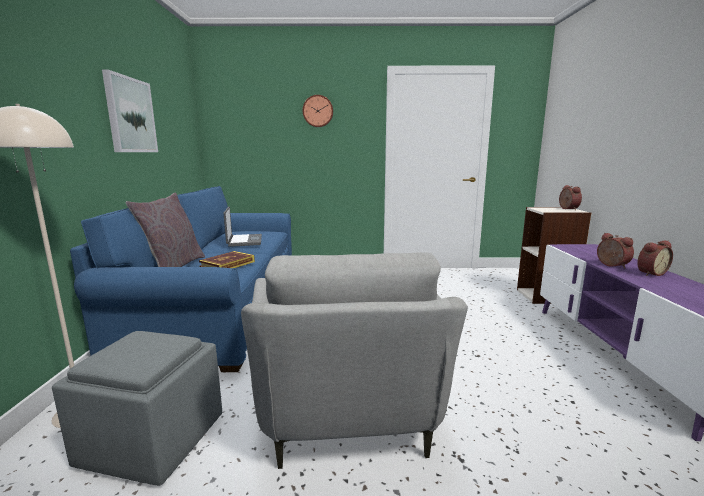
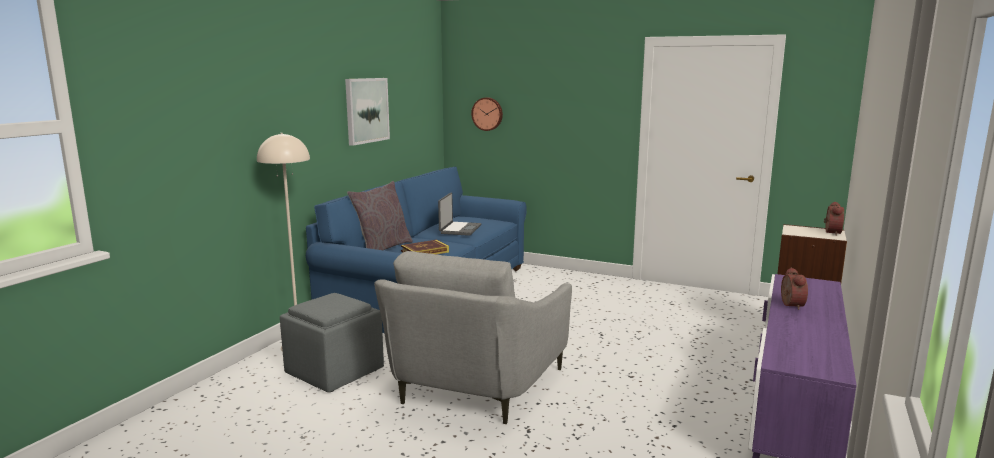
camera: 25 degrees right, 0 degrees up
wall clock [303,95,333,127] -> wall clock moved to [471,97,503,131]
alarm clock [637,240,673,276] -> none

